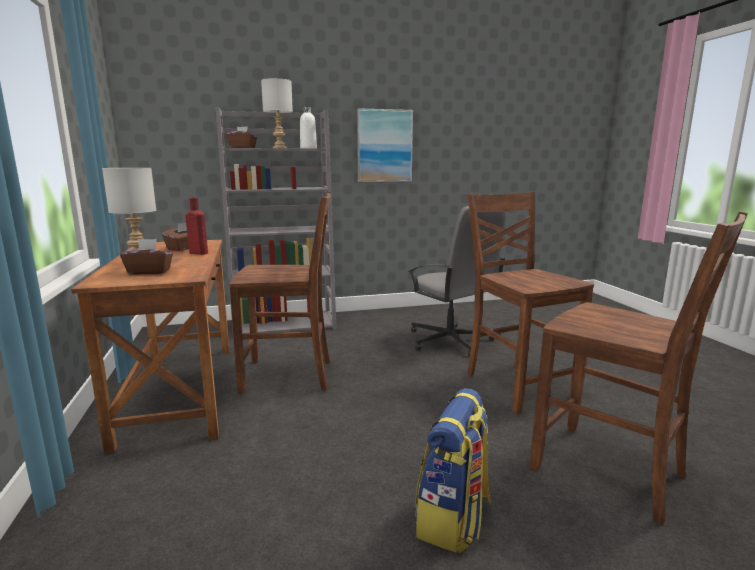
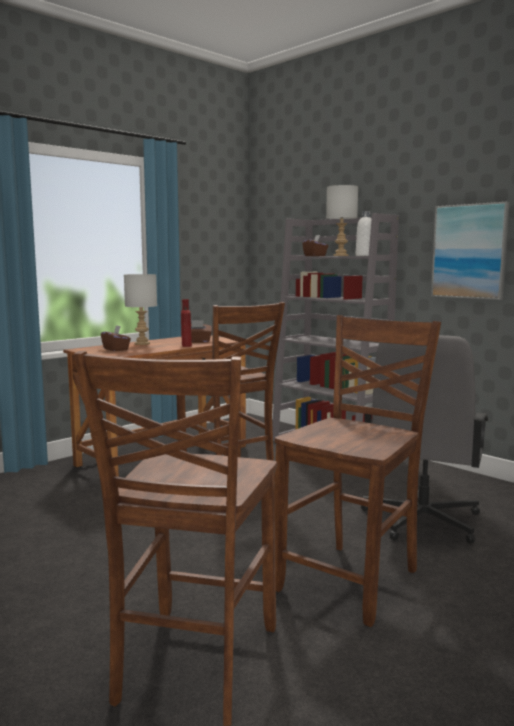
camera: 60 degrees right, 5 degrees down
backpack [415,388,491,554] -> none

